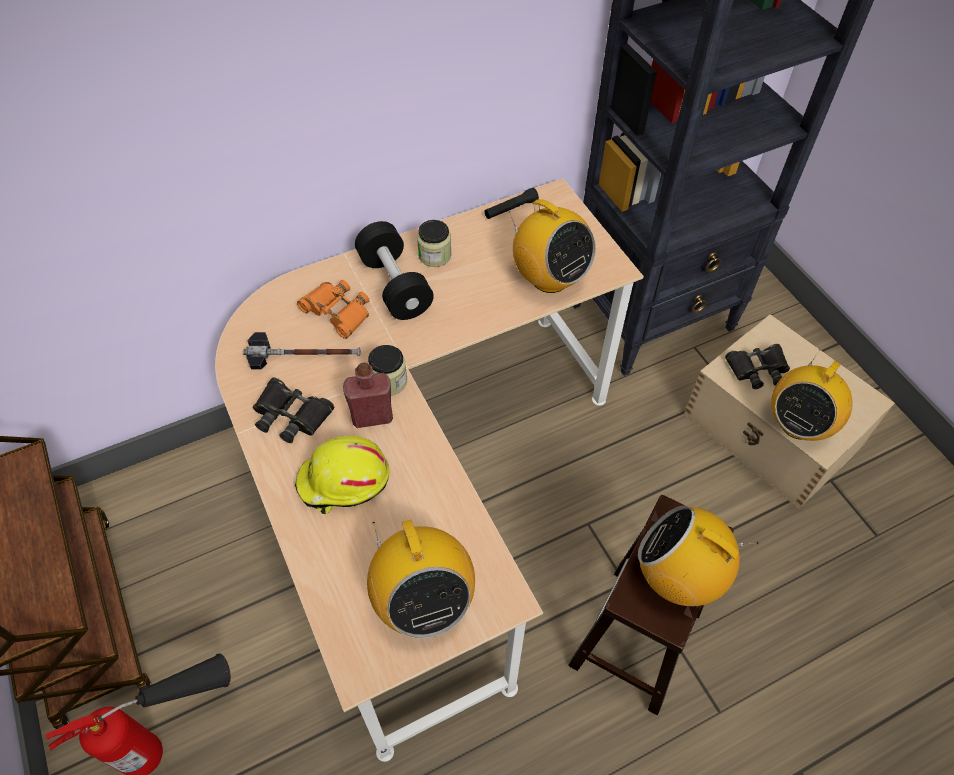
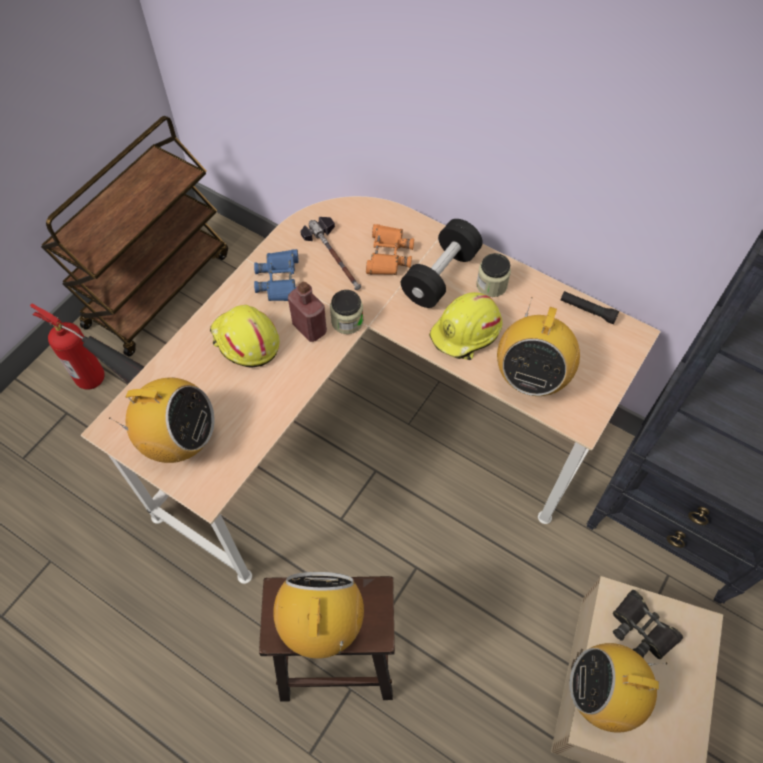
camera: 60 degrees right, 5 degrees up
black binoculars [253,377,334,443] -> blue binoculars [254,249,299,301]
radio [367,519,475,638] -> radio turned 120 degrees counterclockwise [109,377,215,463]
none -> yellow hard hat [429,292,503,360]

